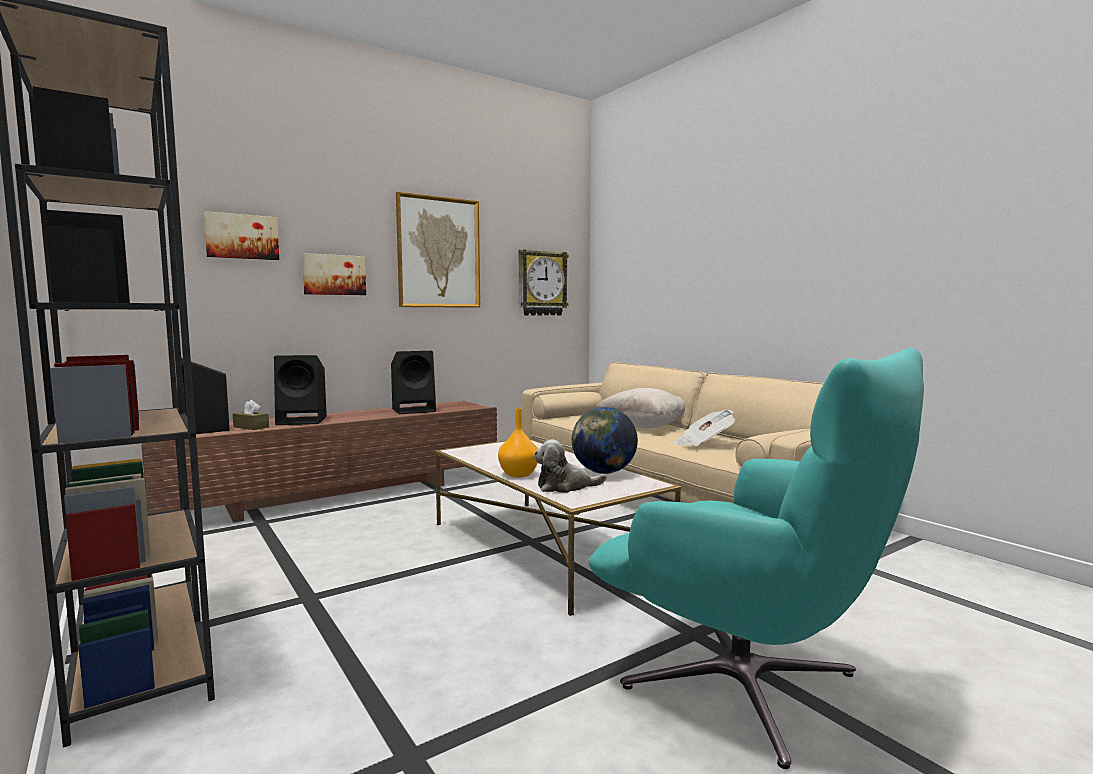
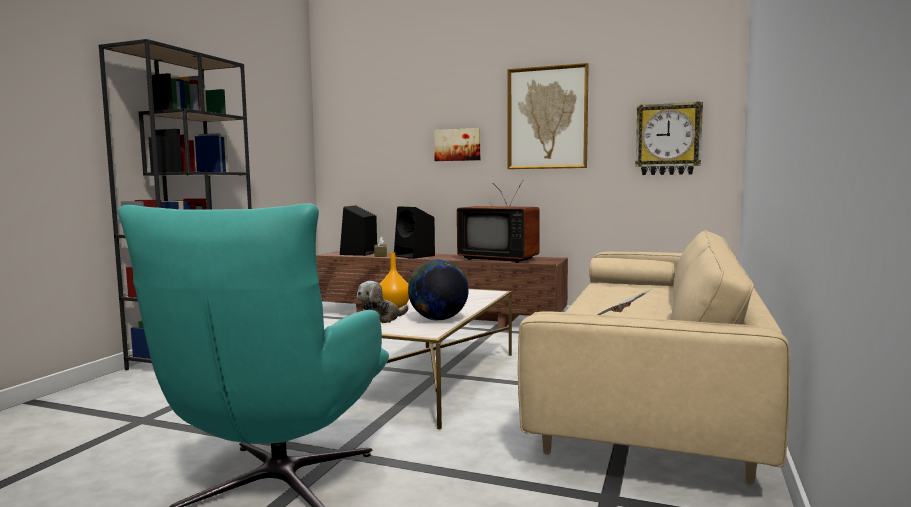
camera: 55 degrees right, 0 degrees up
picture [204,211,279,260] -> none
black speaker [391,351,436,414] -> television [457,180,540,263]
plush toy [534,440,606,493] -> plush toy turned 90 degrees counterclockwise [357,281,408,323]
beige pillow [595,388,685,428] -> none

